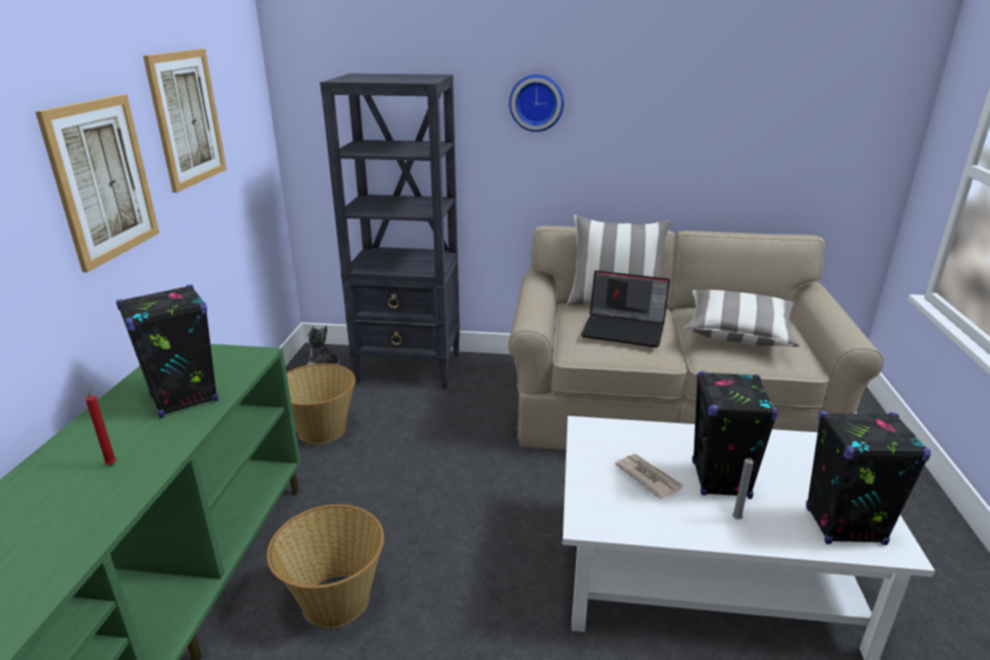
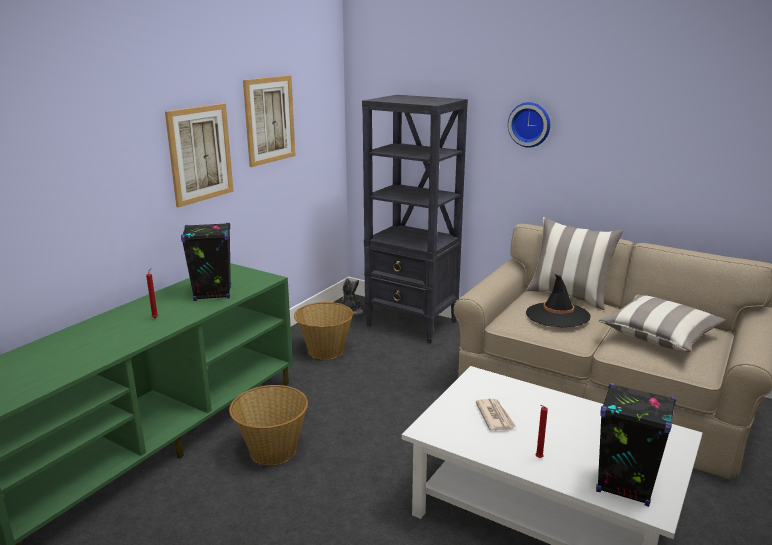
camera: 25 degrees right, 5 degrees down
laptop [581,270,670,347] -> black hat [526,274,590,327]
black speaker [692,371,778,499] -> none
grey candle [732,458,753,519] -> red candle [536,405,548,458]

